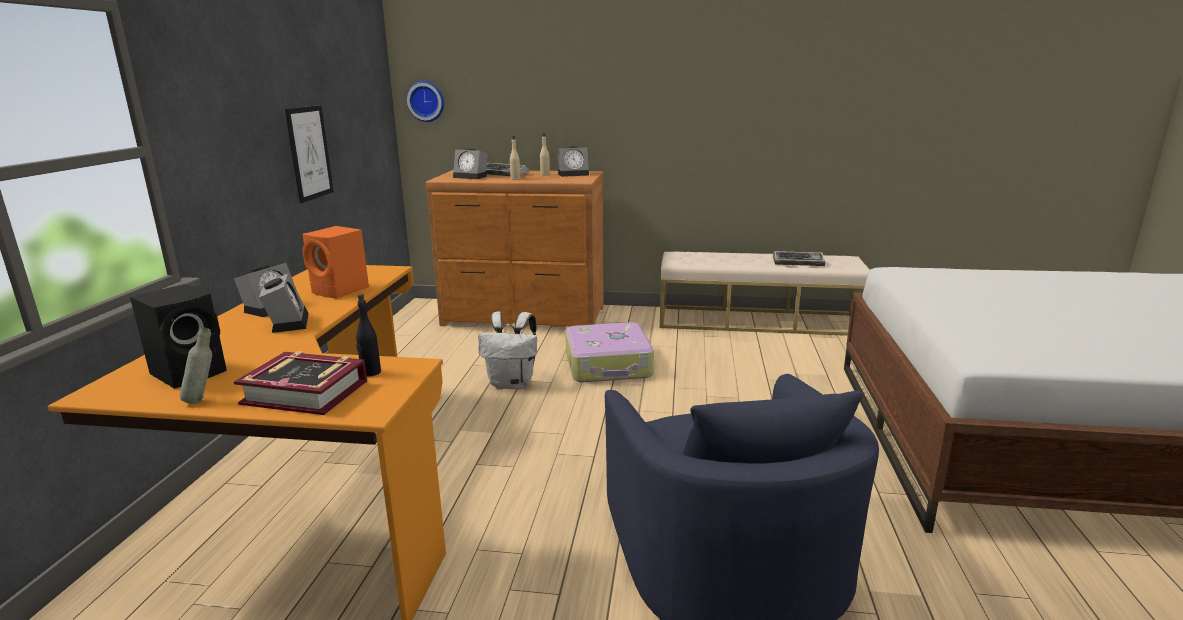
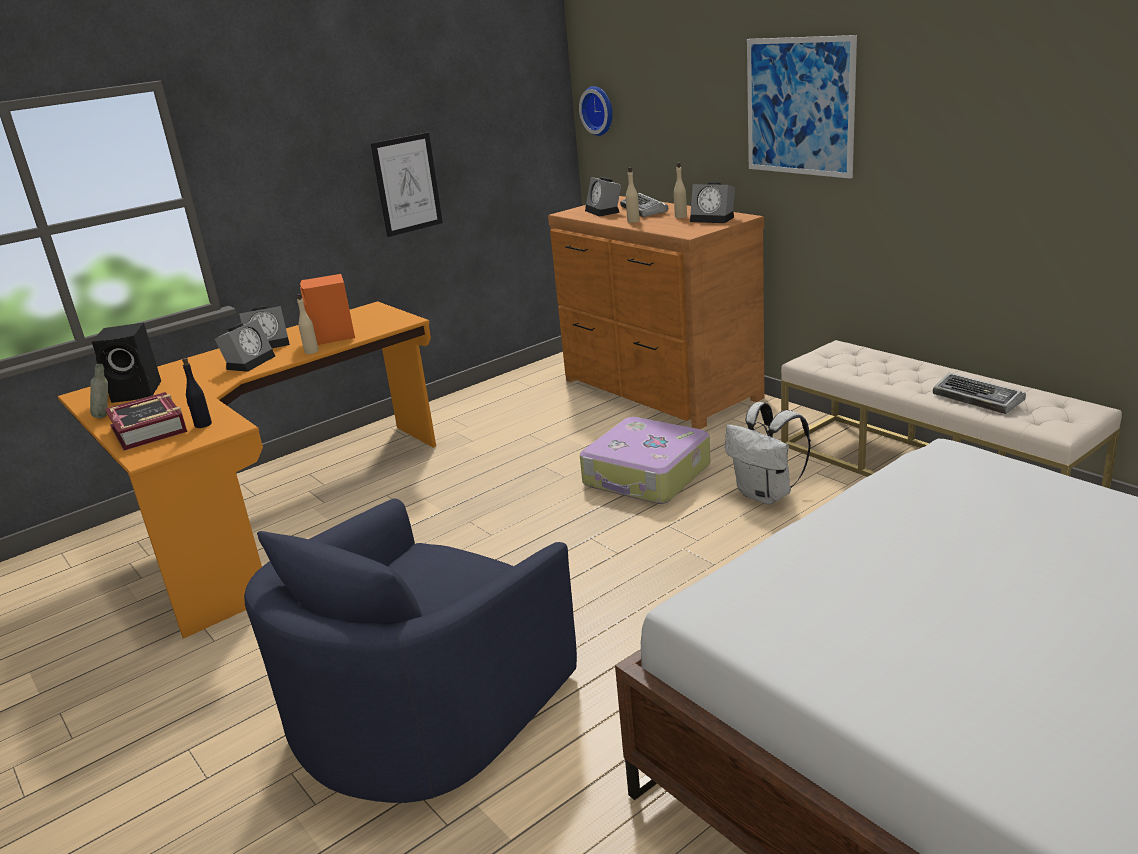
camera: 45 degrees right, 5 degrees up
white backpack [478,311,537,389] -> white backpack moved to [725,402,811,505]
none -> beige bottle [297,294,319,354]
none -> picture [747,35,857,179]

